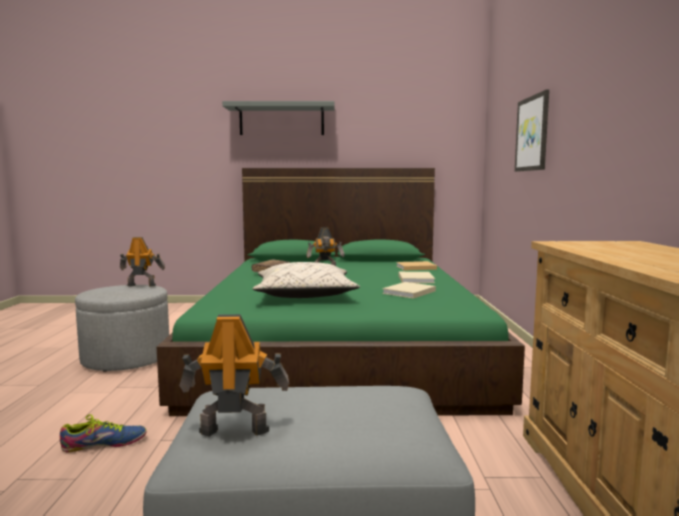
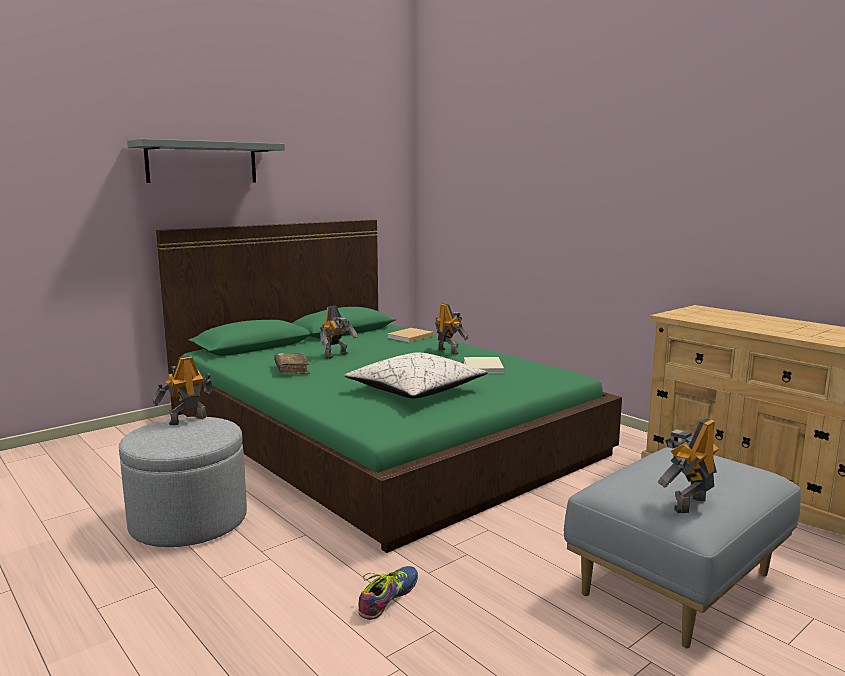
camera: 40 degrees left, 5 degrees up
beige book [399,272,435,283] -> toy robot [435,303,469,355]
picture [515,90,549,172] -> none

